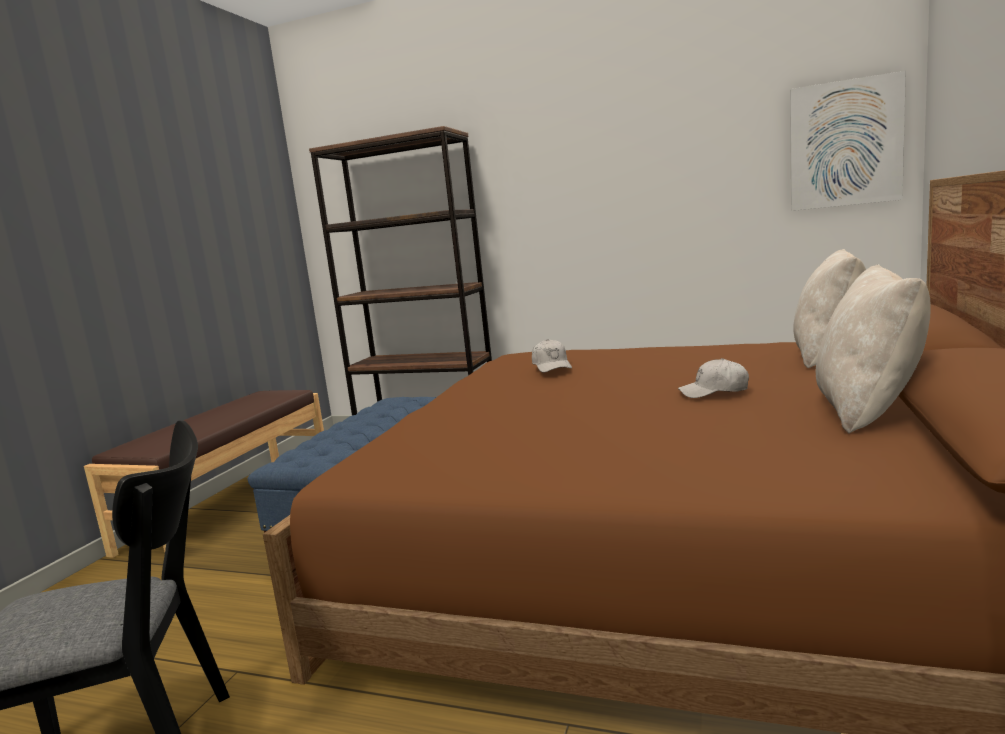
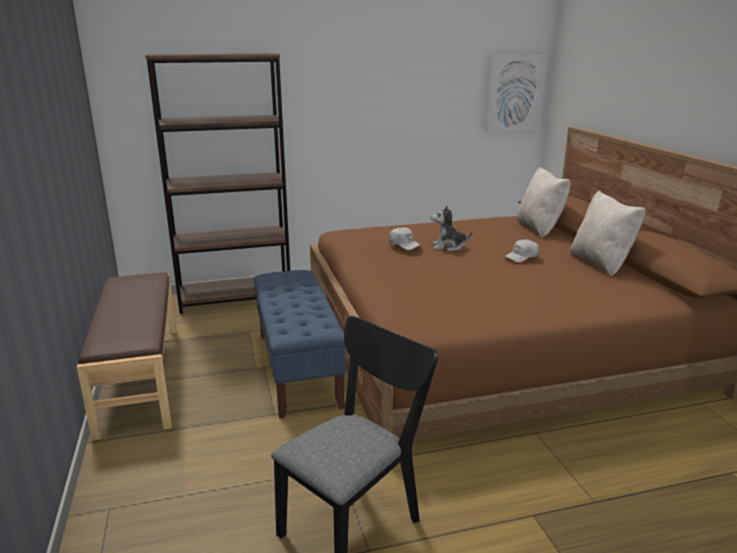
camera: 35 degrees left, 10 degrees up
none -> plush toy [431,205,473,251]

